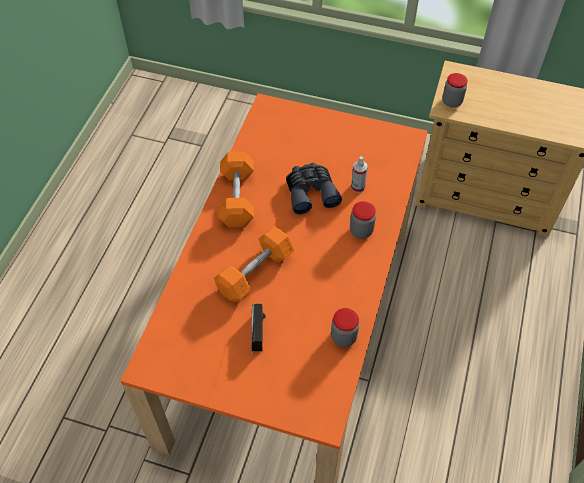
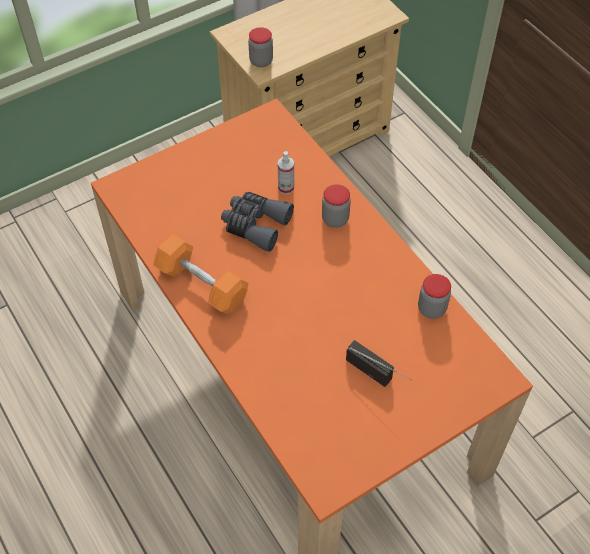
camera: 50 degrees left, 0 degrees up
orange dumbbell [214,226,294,302] -> none

